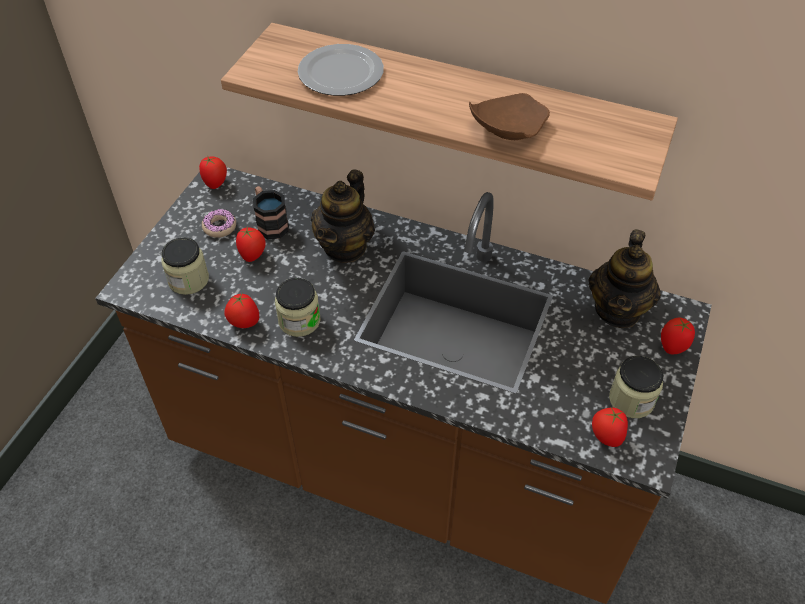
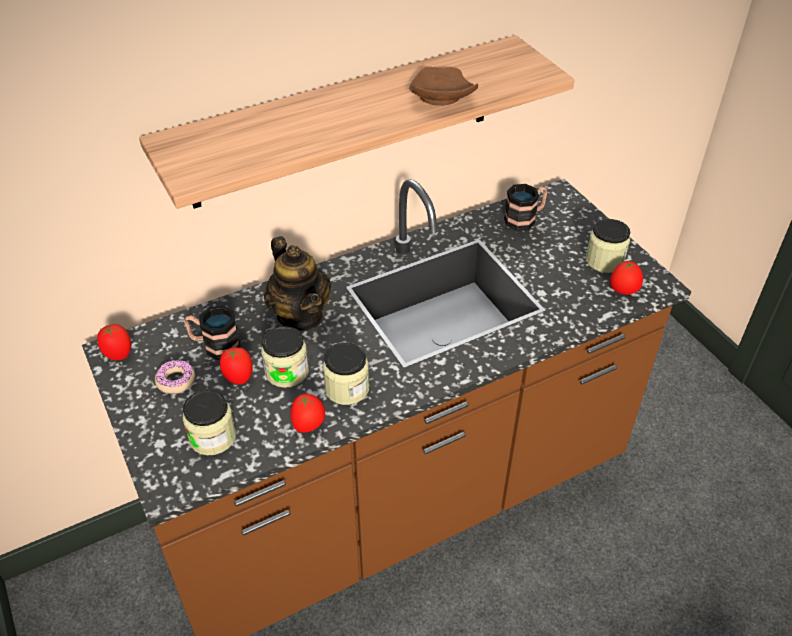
camera: 50 degrees left, 5 degrees down
plate [298,44,384,96] -> none
teapot [588,229,661,328] -> mug [504,184,547,231]
tomato [661,318,695,354] -> none
none -> jar [261,326,309,388]

